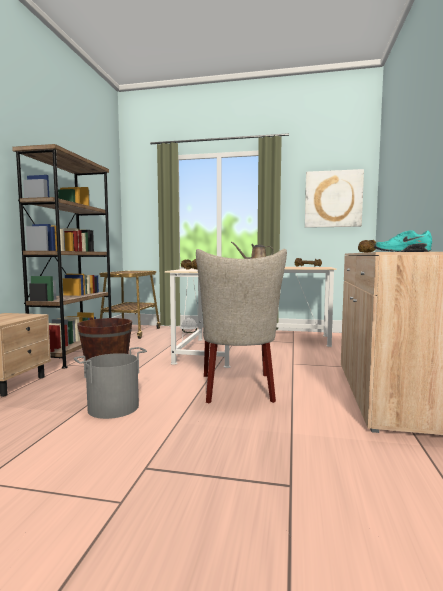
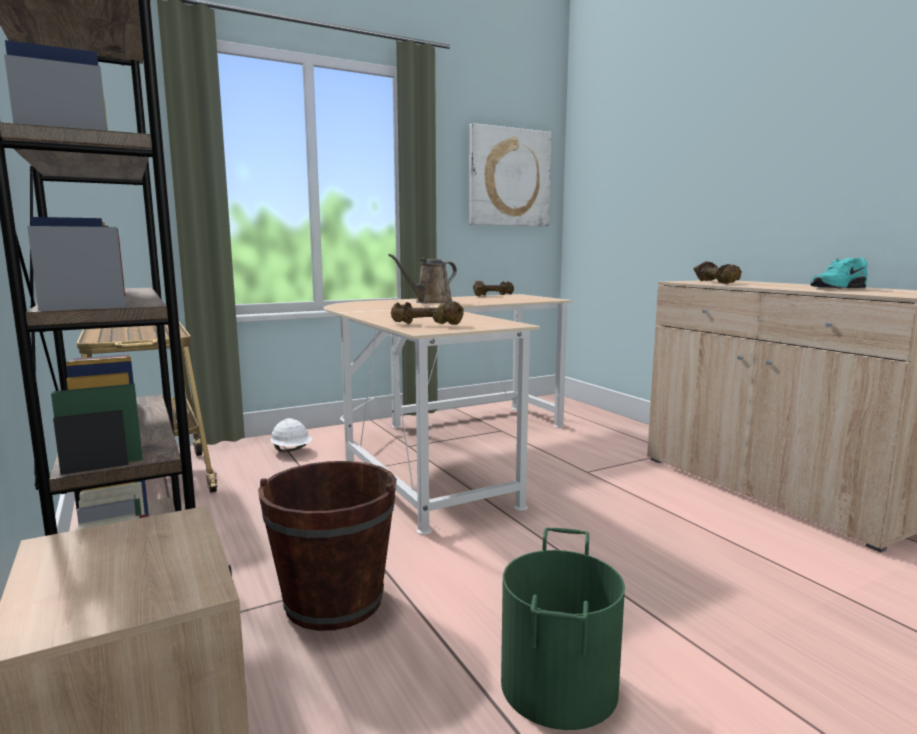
camera: 40 degrees left, 5 degrees up
grey bucket [73,347,147,419] -> green bucket [501,528,625,730]
beige chair [196,249,287,403] -> none

